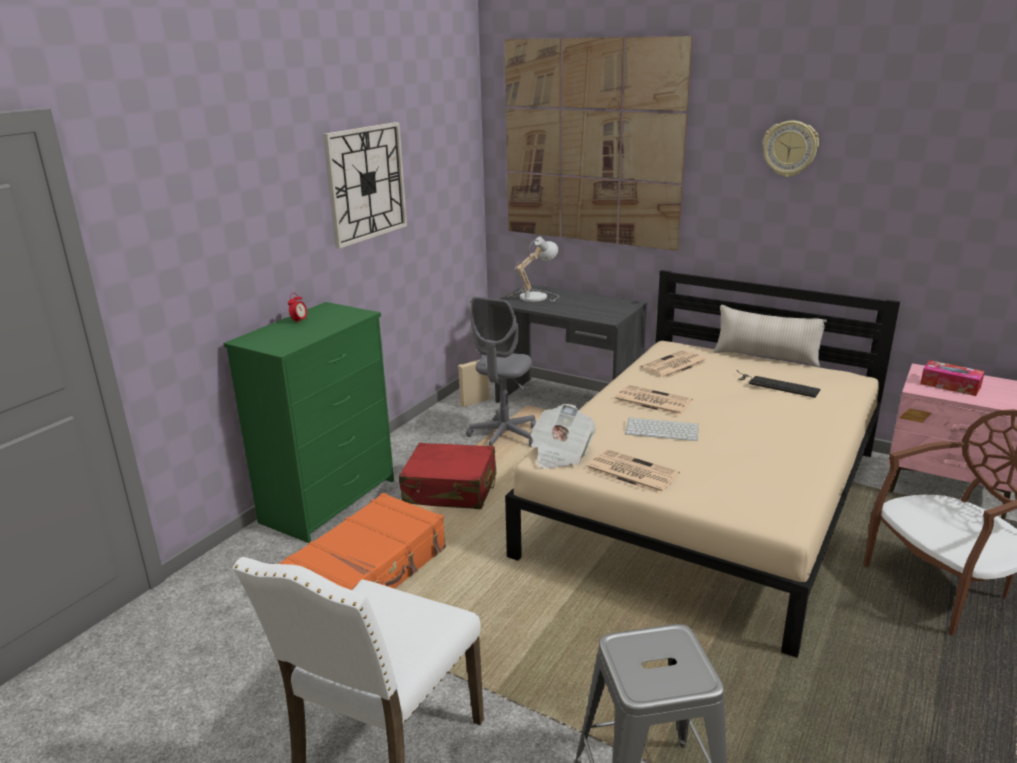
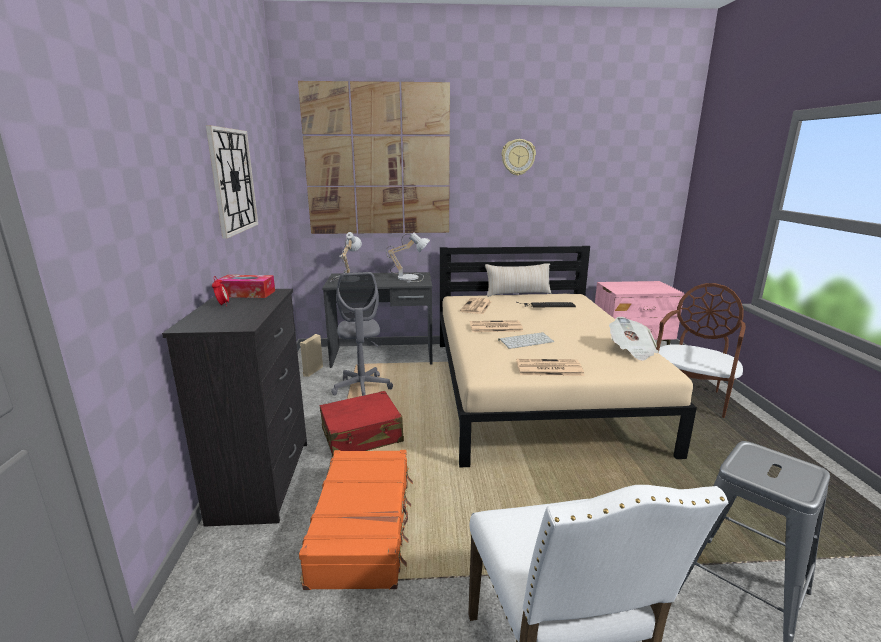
camera: 35 degrees left, 5 degrees down
green dresser [223,302,394,543] -> black dresser [162,289,307,527]
newspaper [530,404,596,469] -> newspaper moved to [609,317,659,361]
tissue box [920,360,985,396] -> tissue box moved to [215,275,275,298]
none -> table lamp [386,233,430,283]

